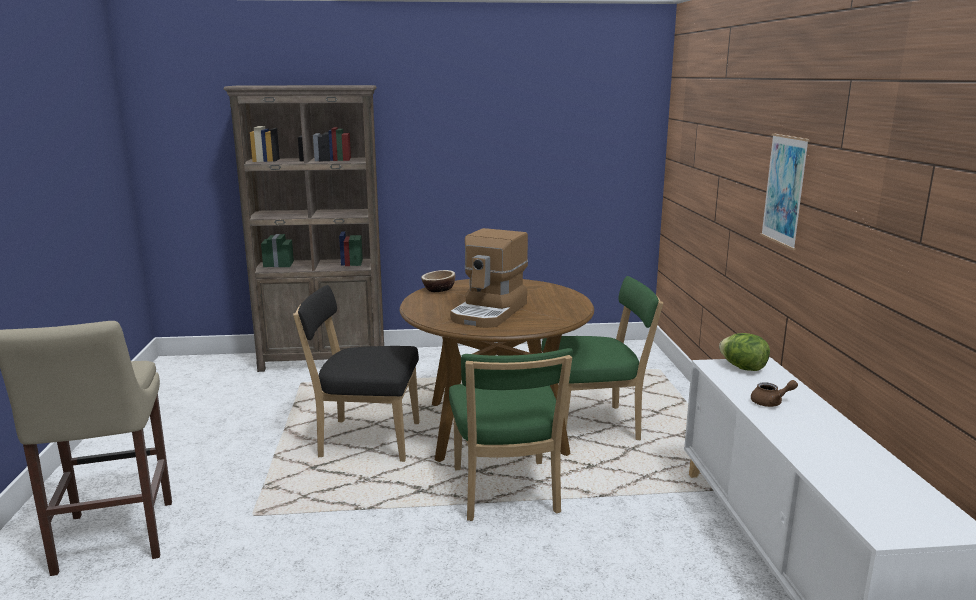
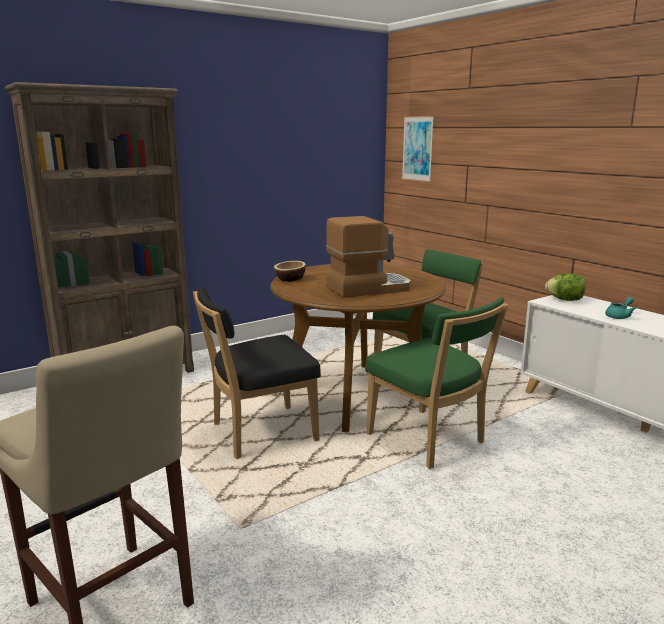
camera: 30 degrees left, 0 degrees up
coffee machine [450,228,528,328] -> coffee machine turned 105 degrees counterclockwise [326,216,411,298]
brown teapot [751,380,798,407] -> turquoise teapot [605,297,636,319]
picture [760,133,810,250] -> picture moved to [402,116,434,182]

